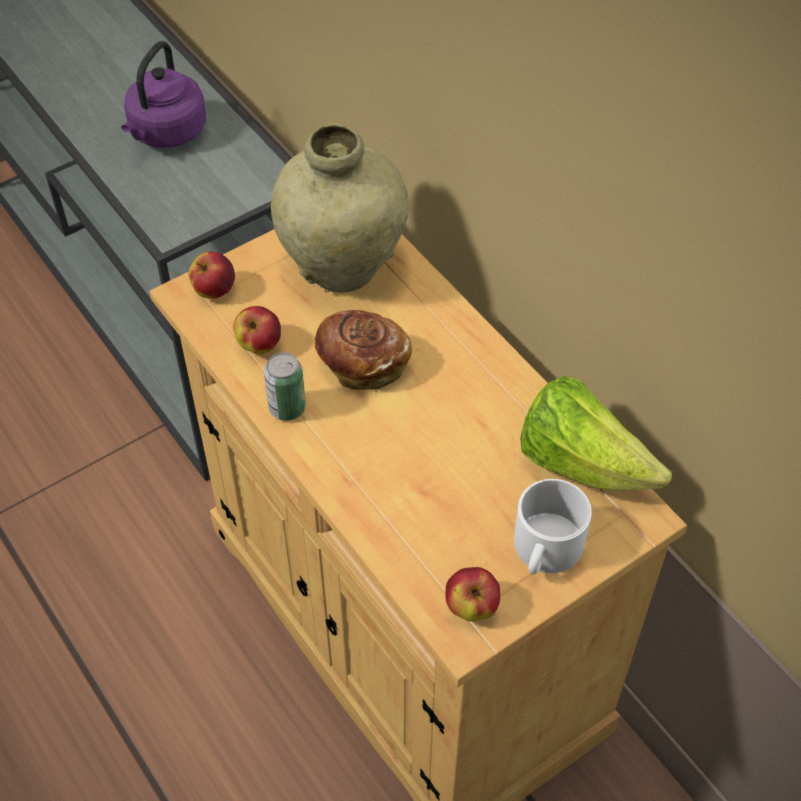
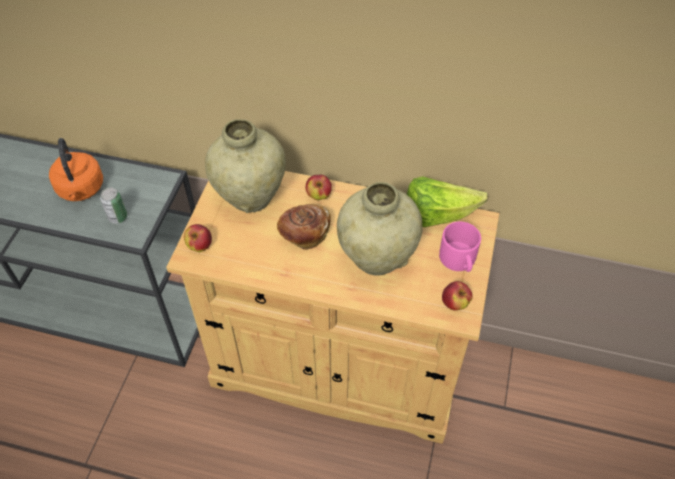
camera: 40 degrees left, 0 degrees up
purple kettle [121,41,206,148] -> orange kettle [49,138,103,201]
apple [233,306,281,354] -> apple moved to [306,175,332,200]
can [264,352,306,421] -> can moved to [100,187,127,224]
white mug [514,479,592,574] -> pink mug [439,222,481,272]
none -> beige vase [337,182,422,276]

